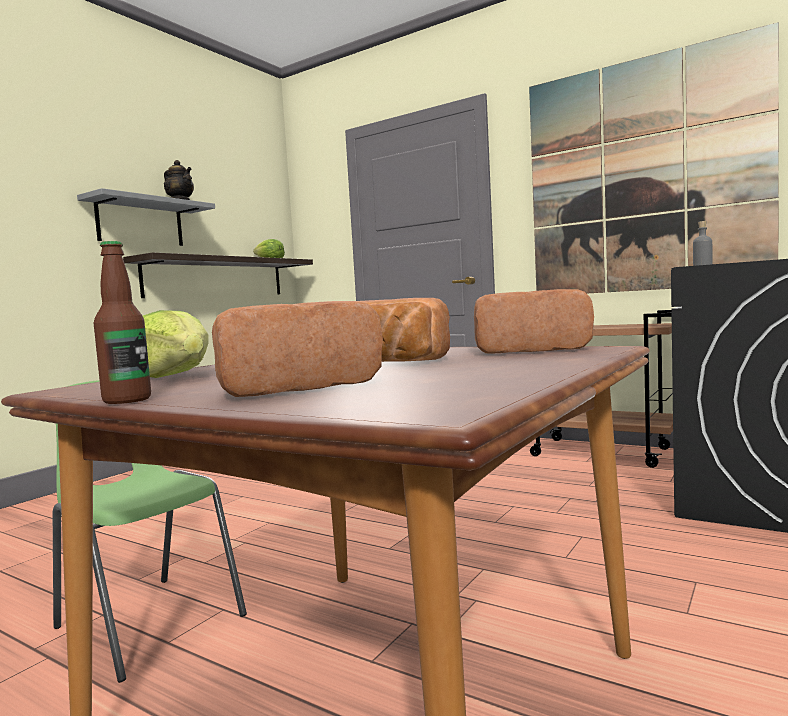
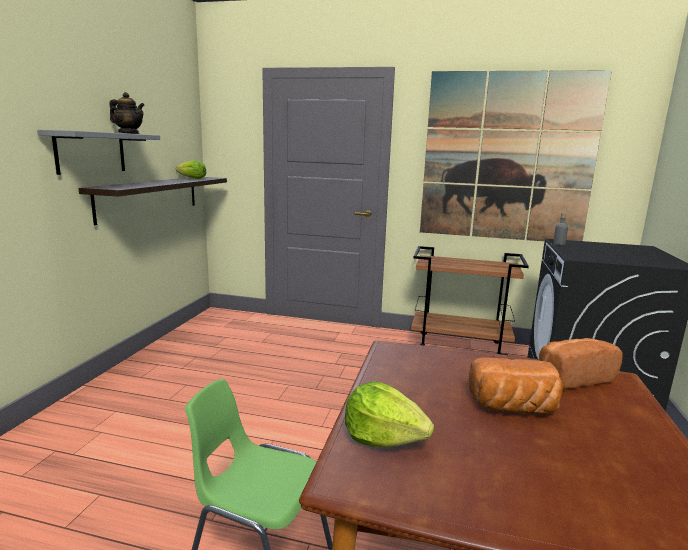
camera: 20 degrees left, 10 degrees up
bottle [94,241,151,404] -> none
bread [212,301,383,397] -> none

